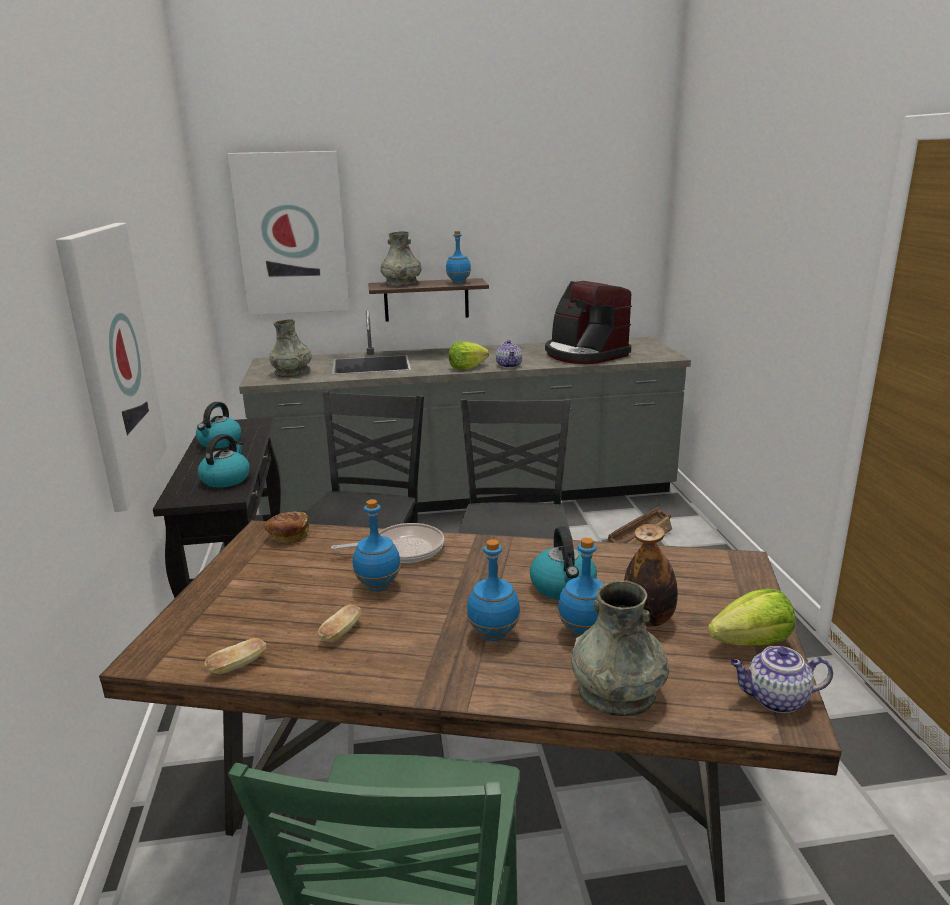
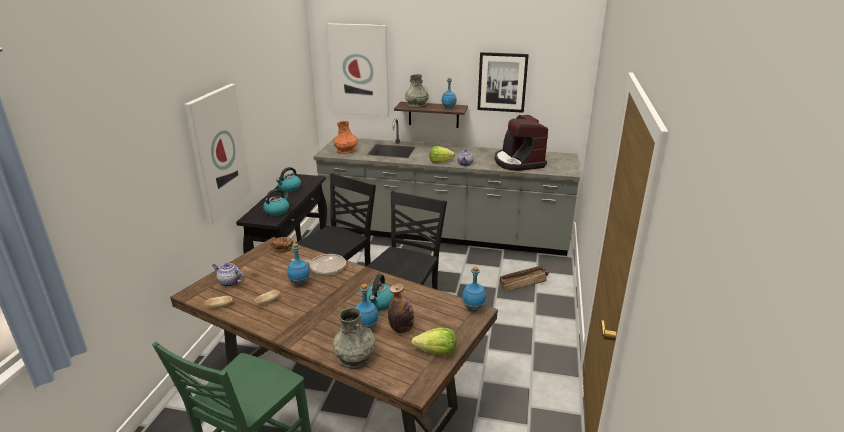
camera: 20 degrees right, 5 degrees up
grey vase [269,319,312,377] -> orange vase [334,121,358,154]
blue bottle [467,539,520,641] -> blue bottle moved to [462,266,486,312]
teapot [730,646,833,713] -> teapot moved to [212,263,244,287]
none -> picture [478,52,529,113]

